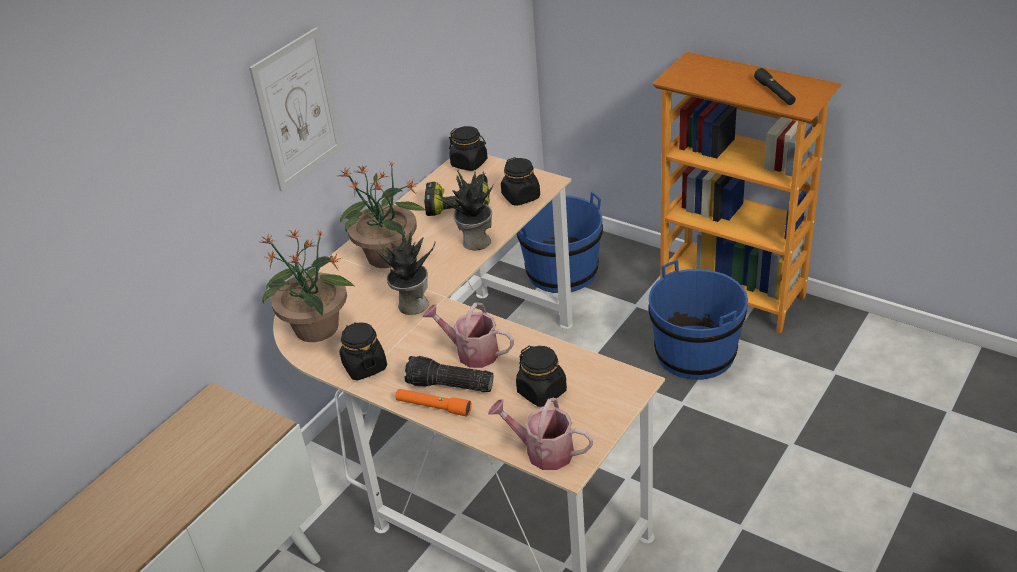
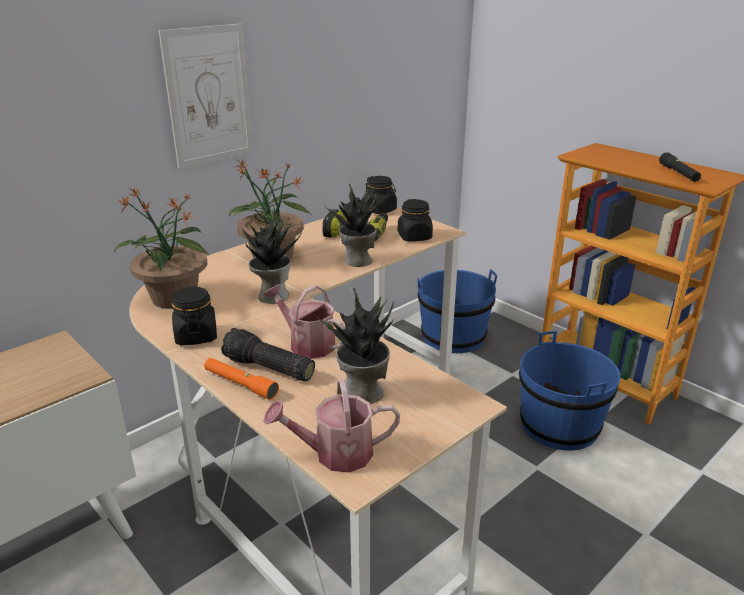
camera: 10 degrees right, 10 degrees down
watering can [488,398,593,470] -> watering can turned 45 degrees counterclockwise [263,379,400,473]
black jar [516,346,567,407] -> potted plant [316,288,395,404]

